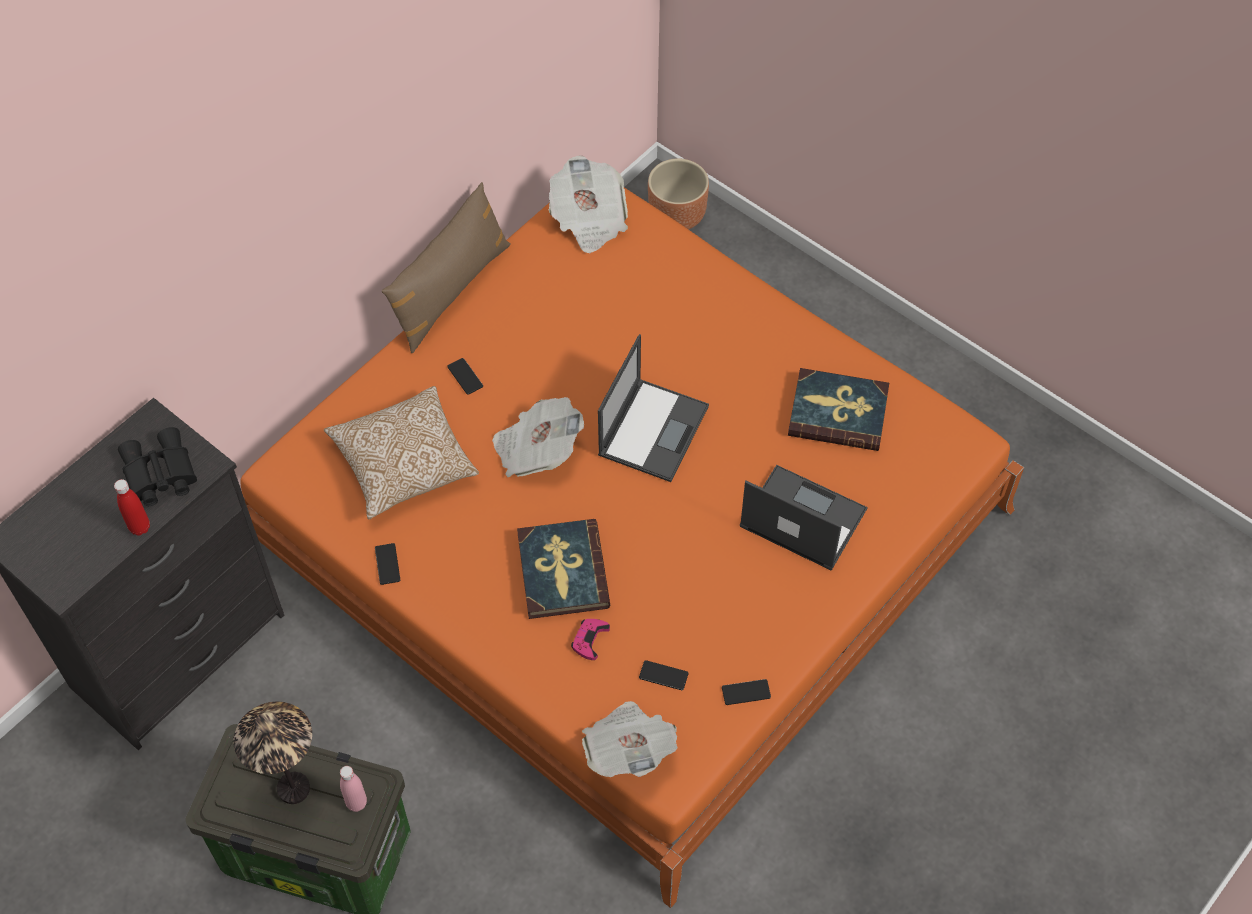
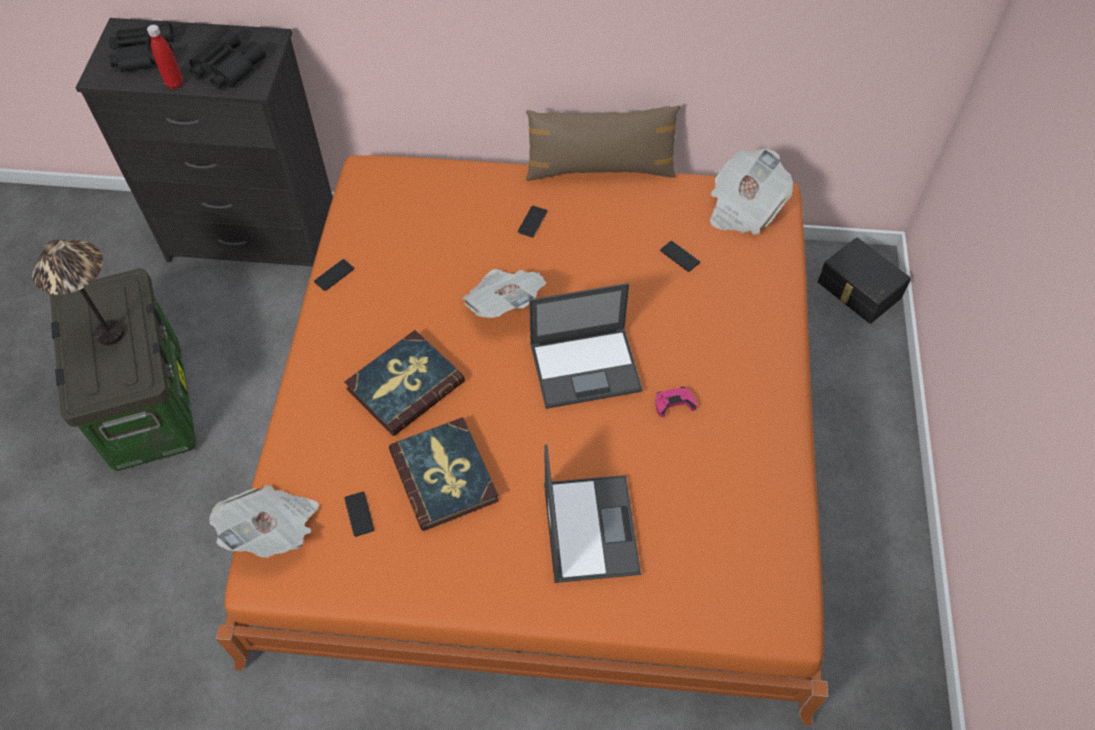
camera: 55 degrees right, 0 degrees up
pillow [324,386,479,519] -> none
pink bottle [340,766,367,812] -> none
pink game controller [571,619,610,660] -> pink game controller moved to [656,387,697,417]
brown planter [648,159,709,230] -> black storage box [818,238,911,324]
phone [722,679,771,705] -> phone moved to [660,241,700,272]
book [788,368,889,451] -> book moved to [389,417,499,531]
none -> black binoculars [109,22,175,73]

